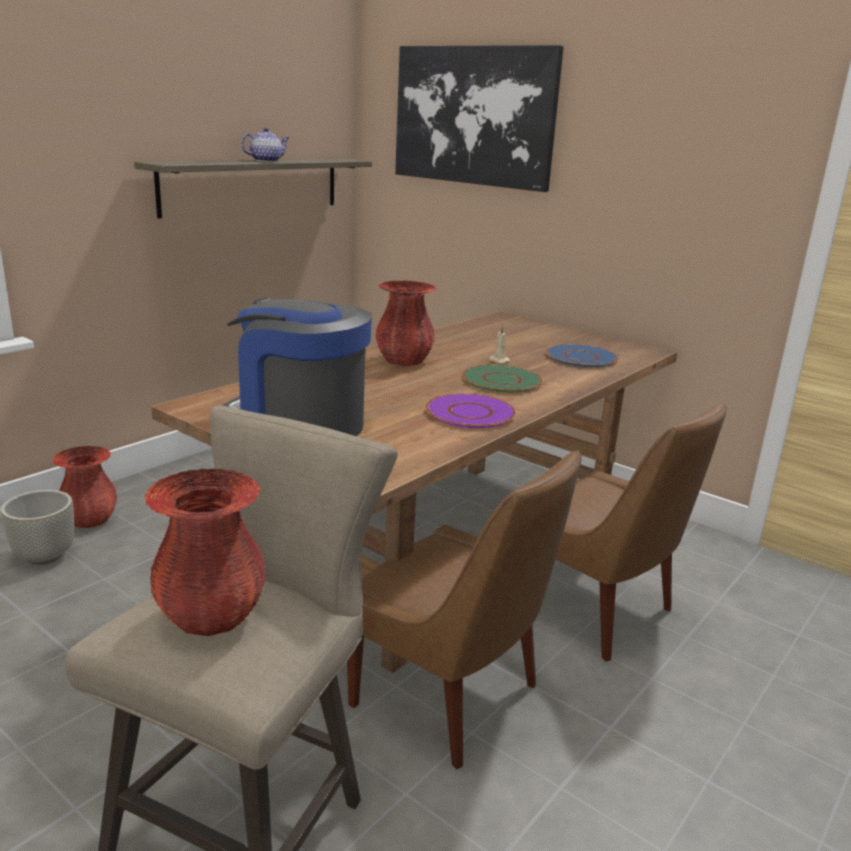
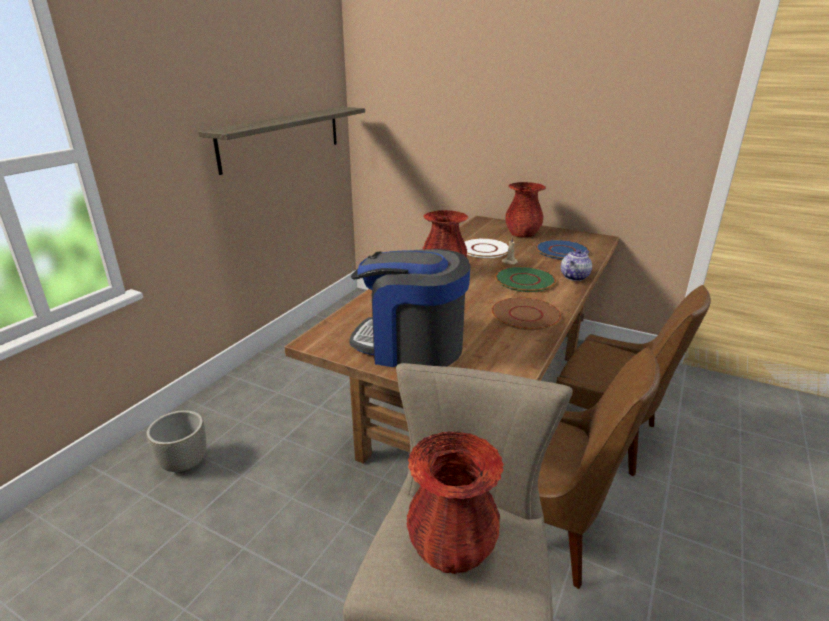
camera: 10 degrees left, 5 degrees up
red vase [52,446,117,528] -> red vase moved to [505,182,546,238]
teapot [241,127,290,162] -> teapot moved to [561,249,592,281]
picture [395,45,564,192] -> none
purple plate [426,393,516,429] -> brown plate [492,297,561,330]
none -> white plate [464,238,509,258]

